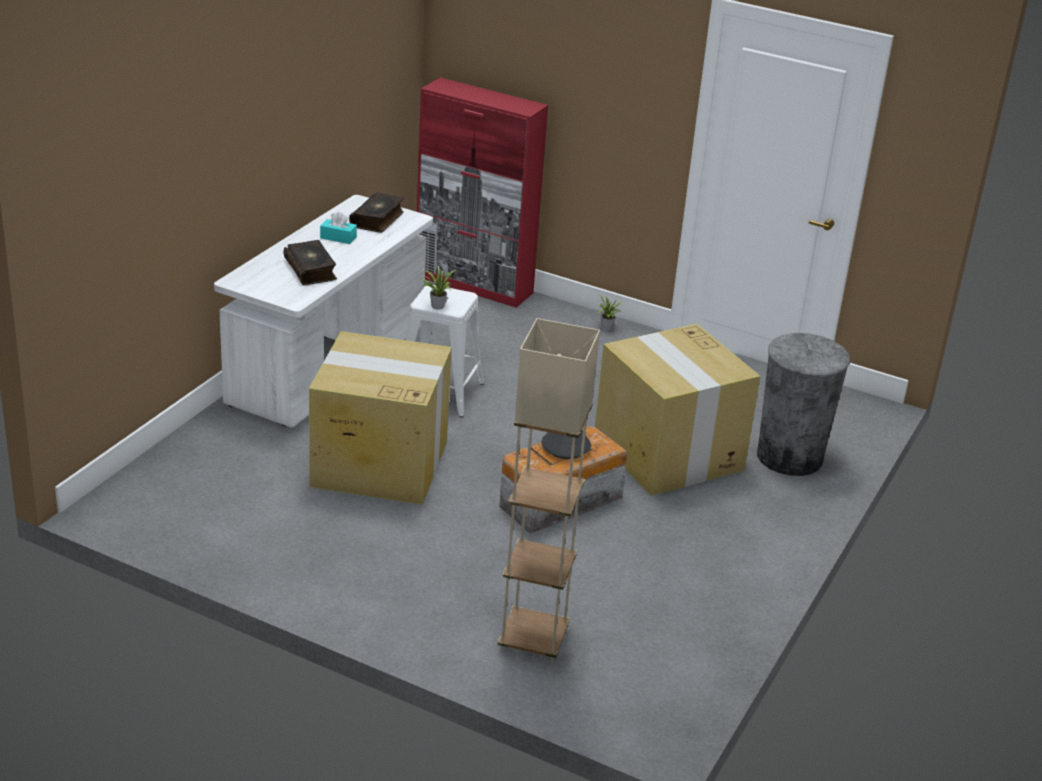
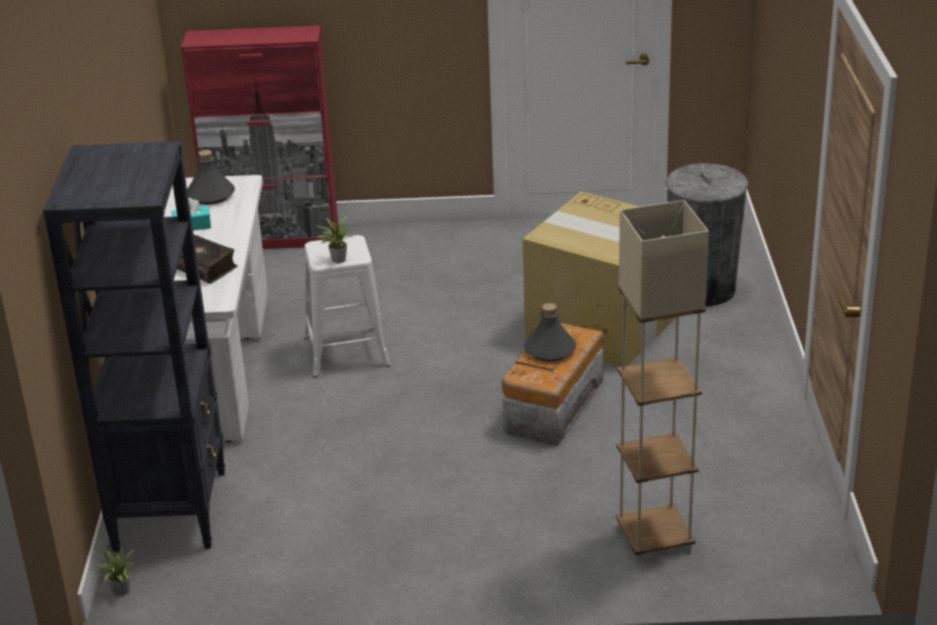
camera: 25 degrees left, 0 degrees up
cardboard box [309,331,452,505] -> none
book [349,193,404,233] -> grey bottle [187,150,235,205]
potted plant [597,293,625,331] -> potted plant moved to [91,547,135,596]
none -> black bookcase [43,141,225,552]

